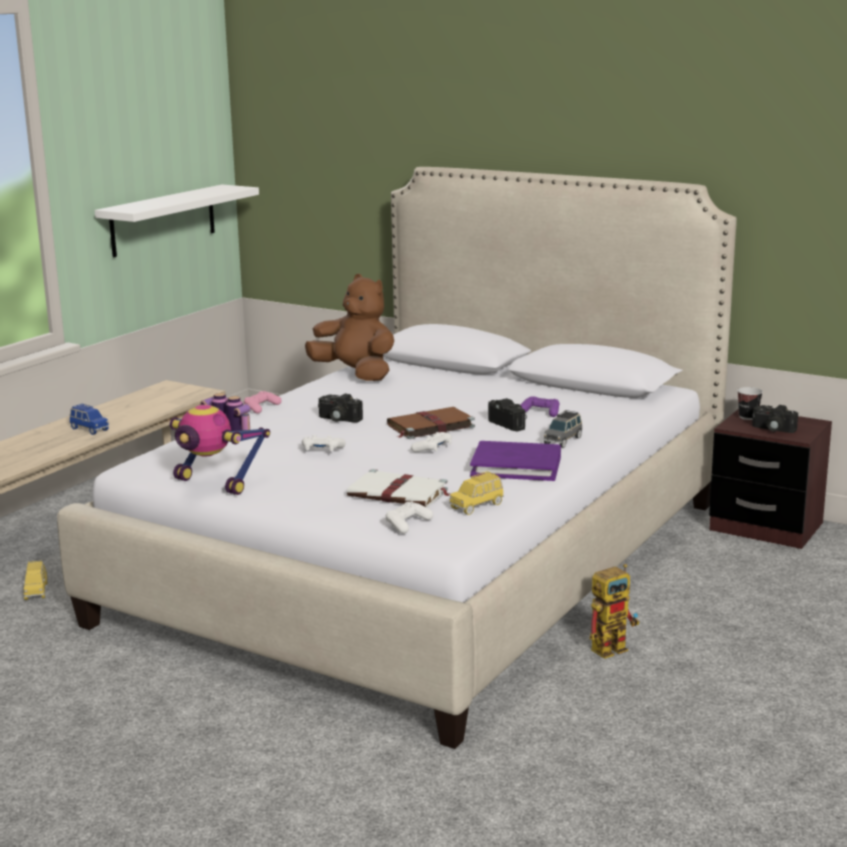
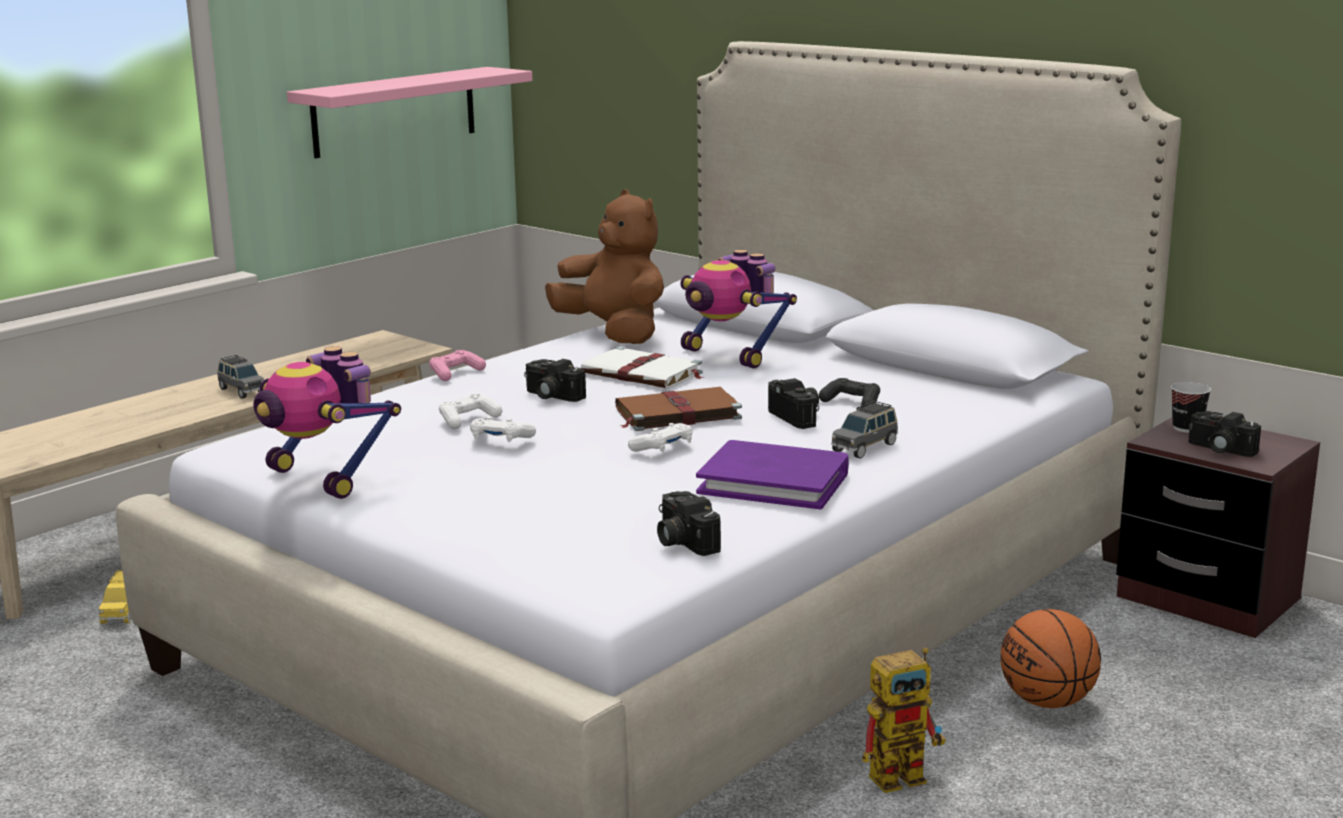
camera: 10 degrees right, 0 degrees up
blue toy car [70,404,109,435] -> grey toy car [218,355,264,399]
white shelf [94,184,259,257] -> pink shelf [287,67,532,158]
white book [347,469,450,507] -> white book moved to [581,346,704,388]
white game controller [386,502,433,534] -> white game controller moved to [439,394,502,429]
yellow toy car [449,471,504,515] -> camera [657,491,721,556]
purple game controller [521,396,559,417] -> black game controller [819,378,880,408]
none -> toy robot [680,250,797,368]
none -> basketball [1000,609,1101,708]

